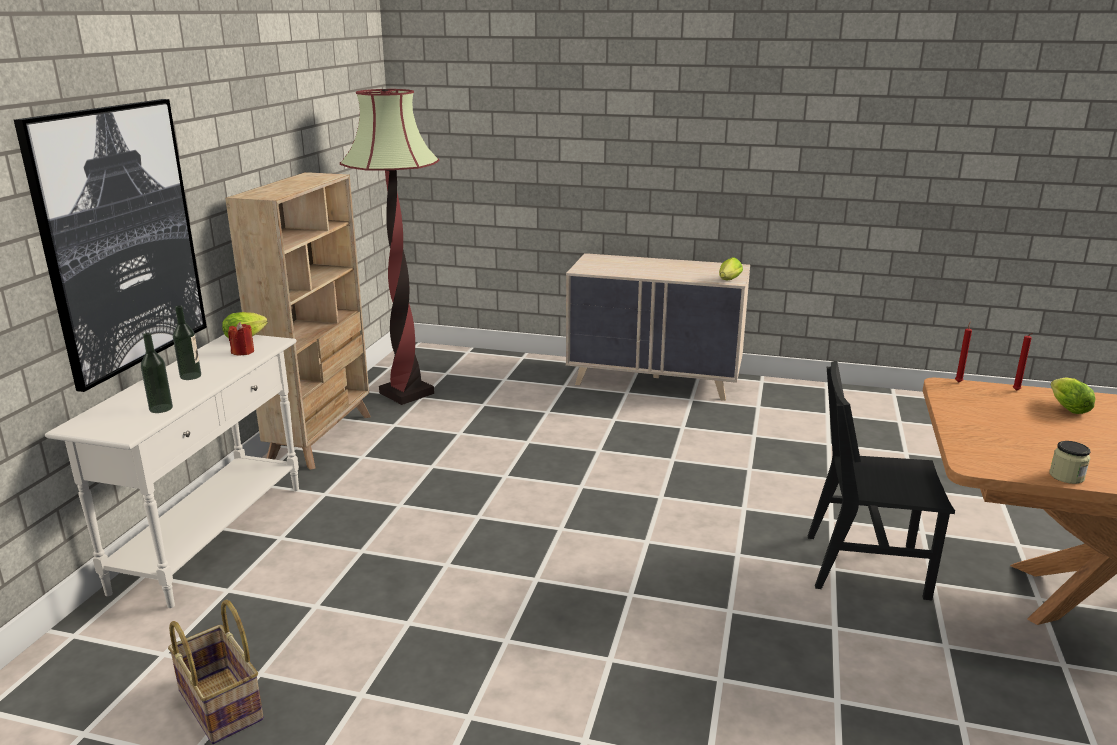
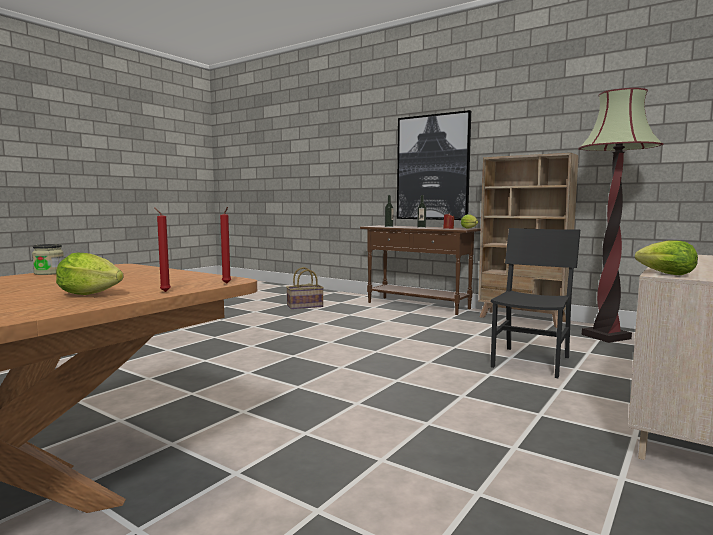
camera: 110 degrees right, 15 degrees down
white console table [45,334,299,608] -> brown console table [360,225,481,315]
black chair [808,361,955,600] -> black chair moved to [491,228,580,378]

